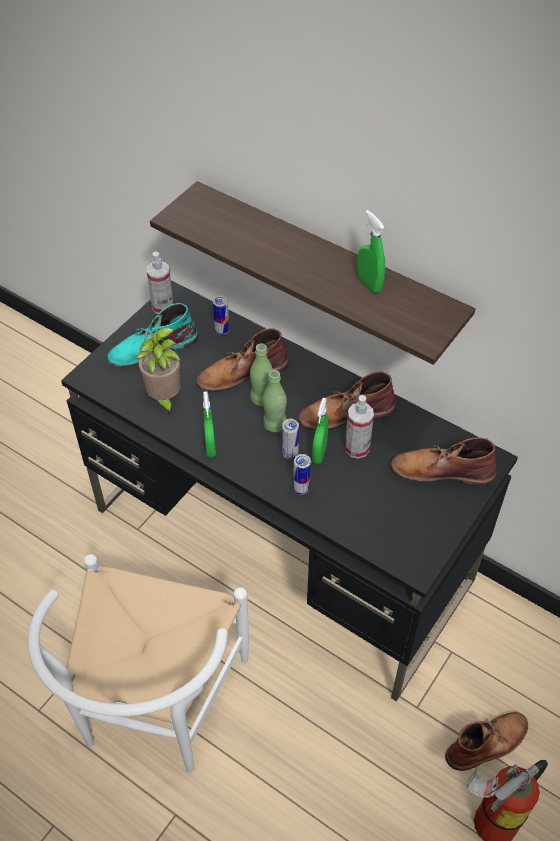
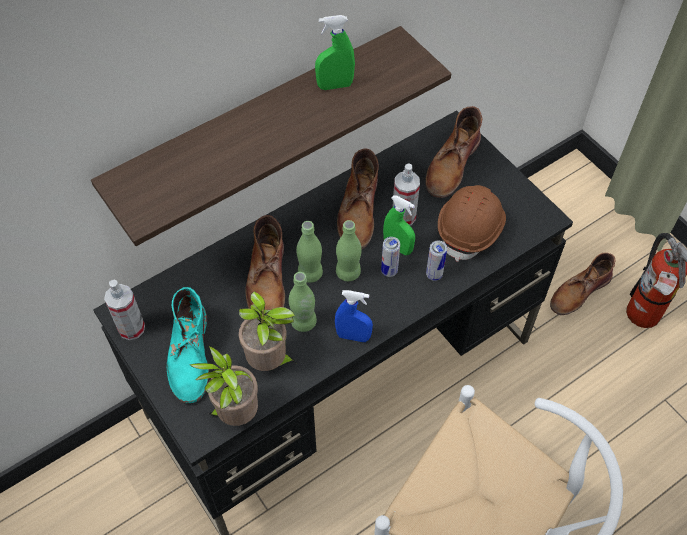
camera: 70 degrees left, 5 degrees up
green spray bottle [203,391,216,458] -> blue spray bottle [335,290,373,342]
can [213,296,230,335] -> none
brown boot [445,712,528,771] -> brown boot turned 120 degrees counterclockwise [550,253,615,315]
none -> potted plant [190,346,258,426]
none -> green bottle [289,272,317,332]
none -> brown hard hat [438,185,506,262]

